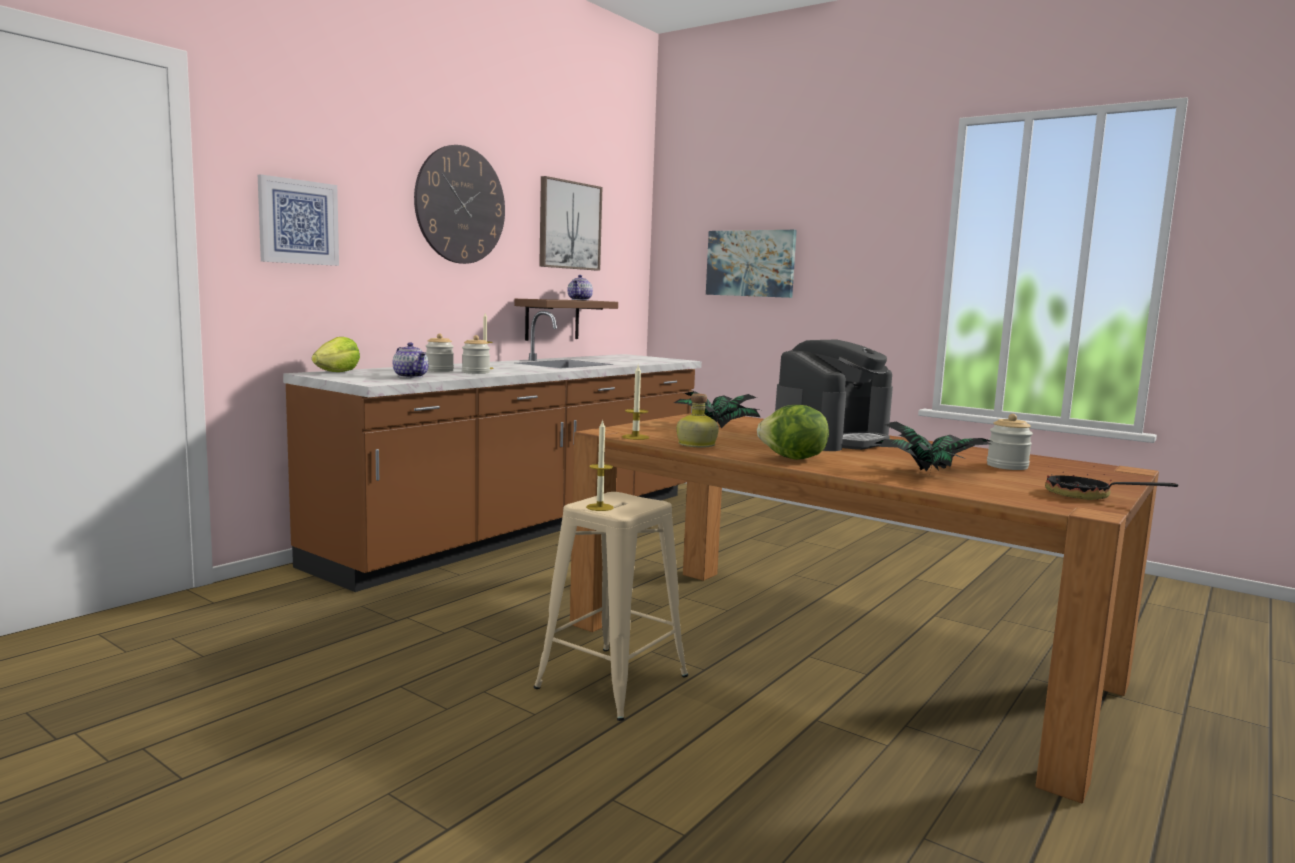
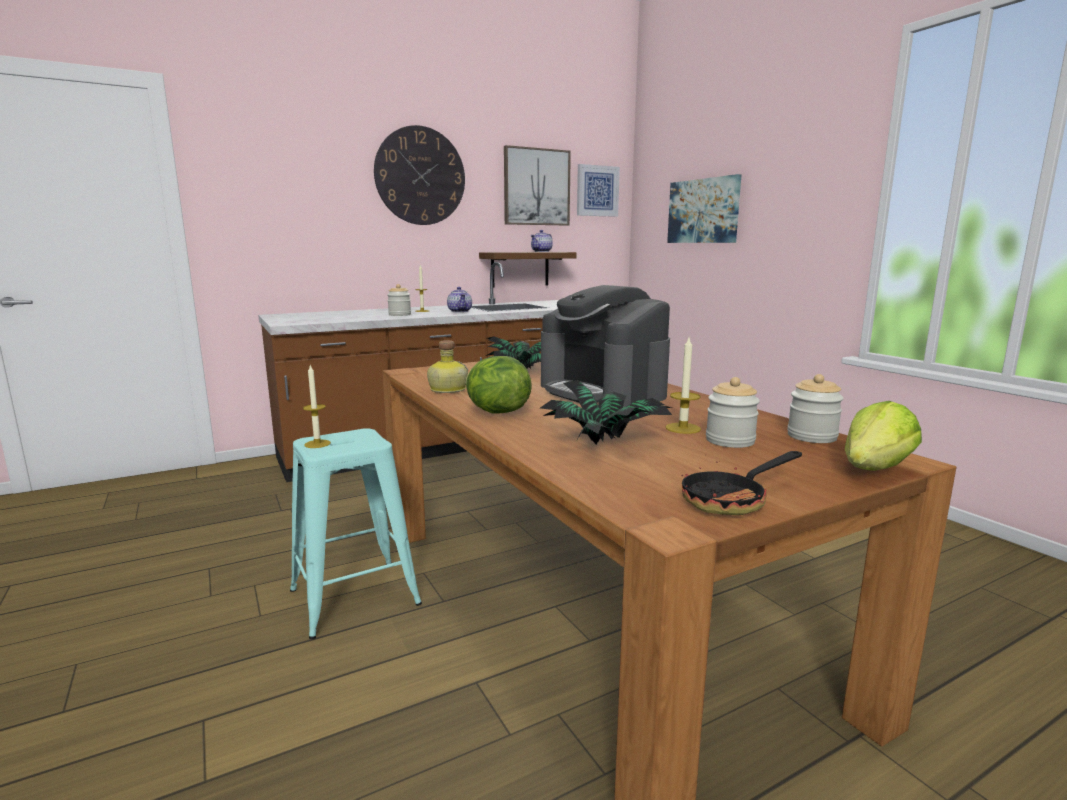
camera: 25 degrees right, 5 degrees up
picture [258,174,339,266] -> picture moved to [577,164,620,217]
lettuce [312,337,360,372] -> lettuce moved to [845,401,922,471]
teapot [393,342,429,378] -> teapot moved to [447,287,472,313]
jar [426,334,454,372] -> jar moved to [787,374,844,443]
beige stool [534,492,688,721] -> turquoise stool [290,428,422,639]
candle [622,365,649,440] -> candle moved to [666,338,701,434]
coffee machine [775,340,893,451] -> coffee machine turned 75 degrees clockwise [541,285,670,407]
frying pan [1045,472,1178,500] -> frying pan turned 90 degrees counterclockwise [681,451,802,515]

